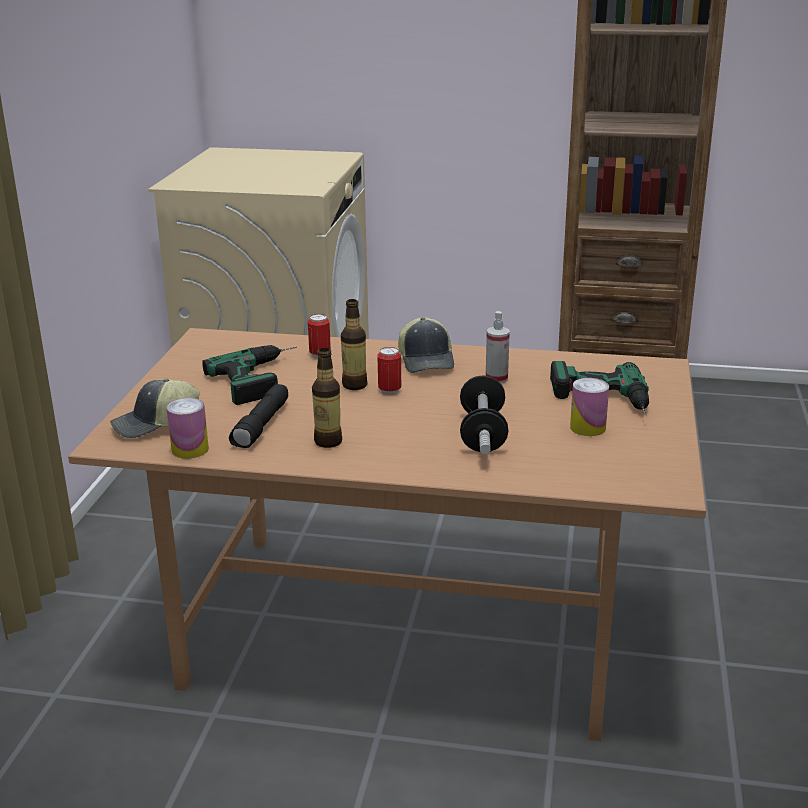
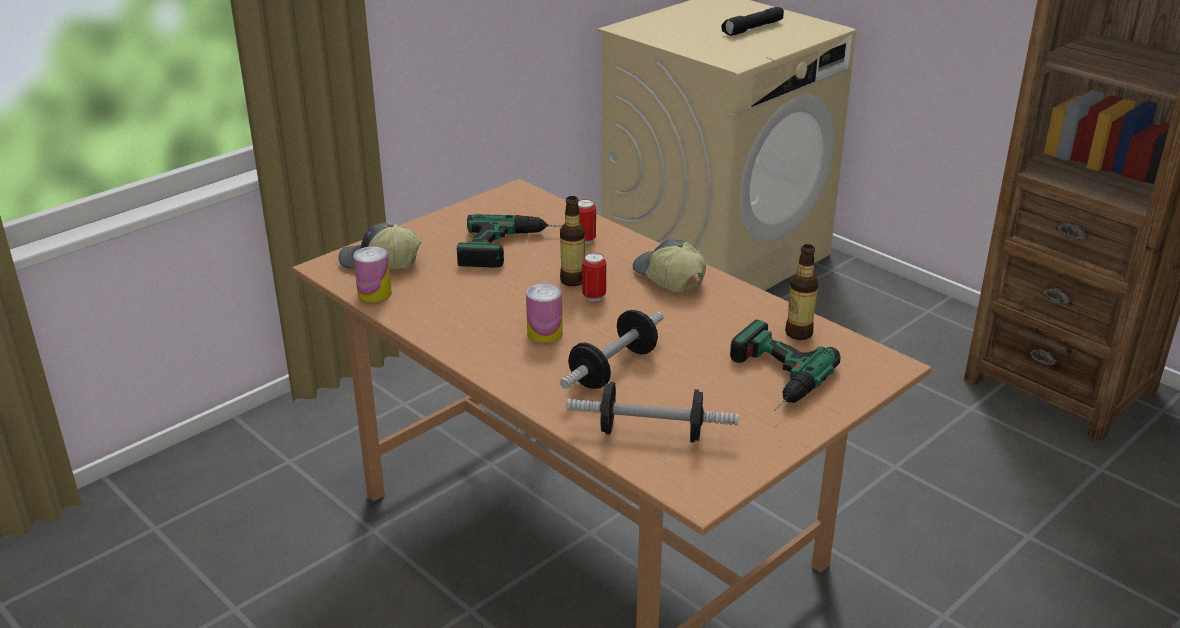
camera: 35 degrees right, 5 degrees up
black flashlight [229,384,288,448] -> black flashlight moved to [721,7,784,36]
bottle [312,348,342,448] -> bottle moved to [785,244,818,340]
cap [398,317,454,373] -> cap turned 120 degrees clockwise [633,240,706,293]
spray bottle [486,311,510,383] -> none
can [570,378,609,436] -> can moved to [526,283,563,343]
none -> dumbbell [567,382,739,443]

